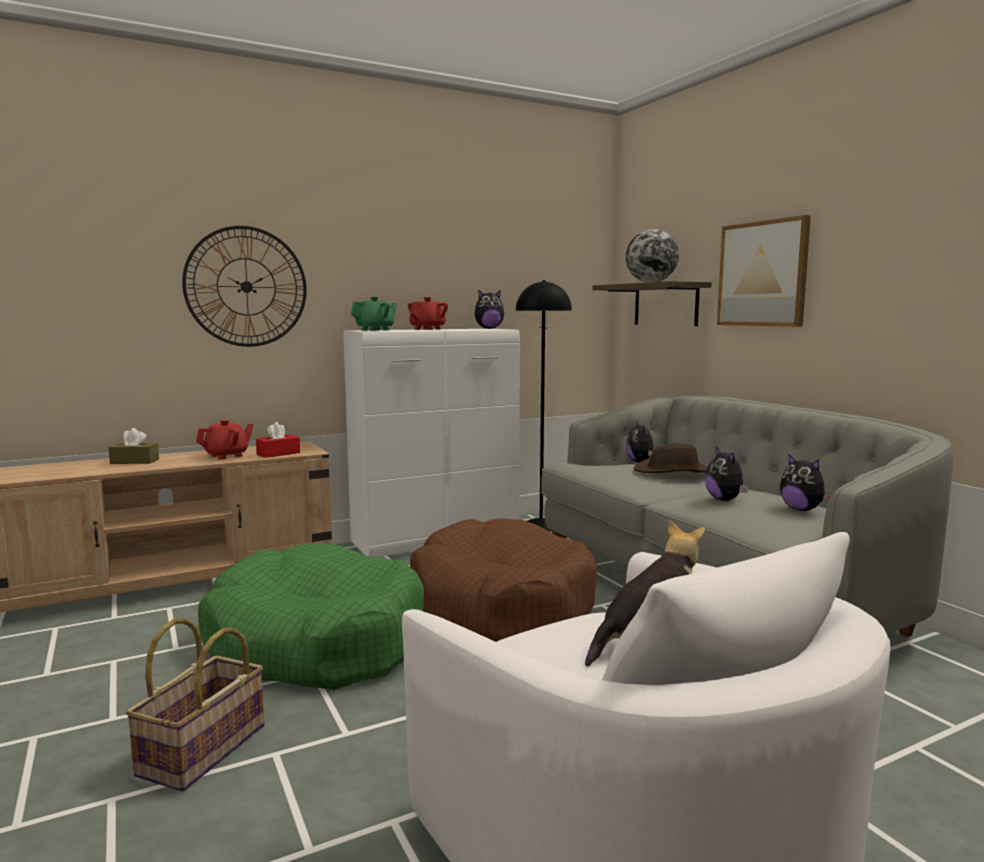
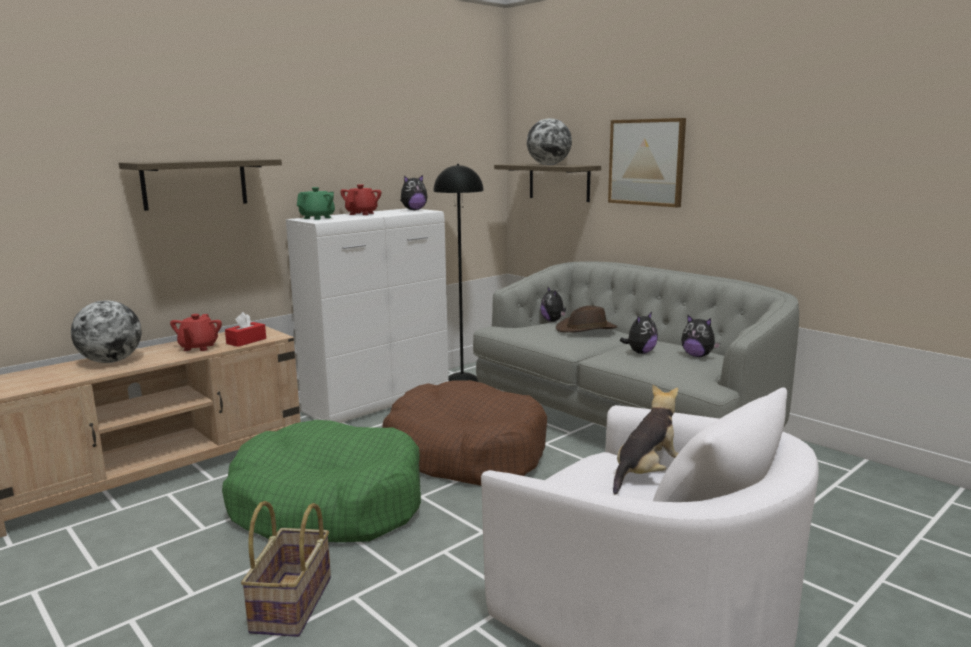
camera: 15 degrees left, 5 degrees up
brown tissue box [108,428,159,464] -> globe [71,300,141,363]
wall clock [182,226,307,347] -> shelf [119,159,282,211]
red teapot [196,420,254,459] -> red teapot turned 150 degrees clockwise [170,314,222,351]
plush toy [705,446,749,501] -> plush toy turned 105 degrees counterclockwise [620,312,658,354]

